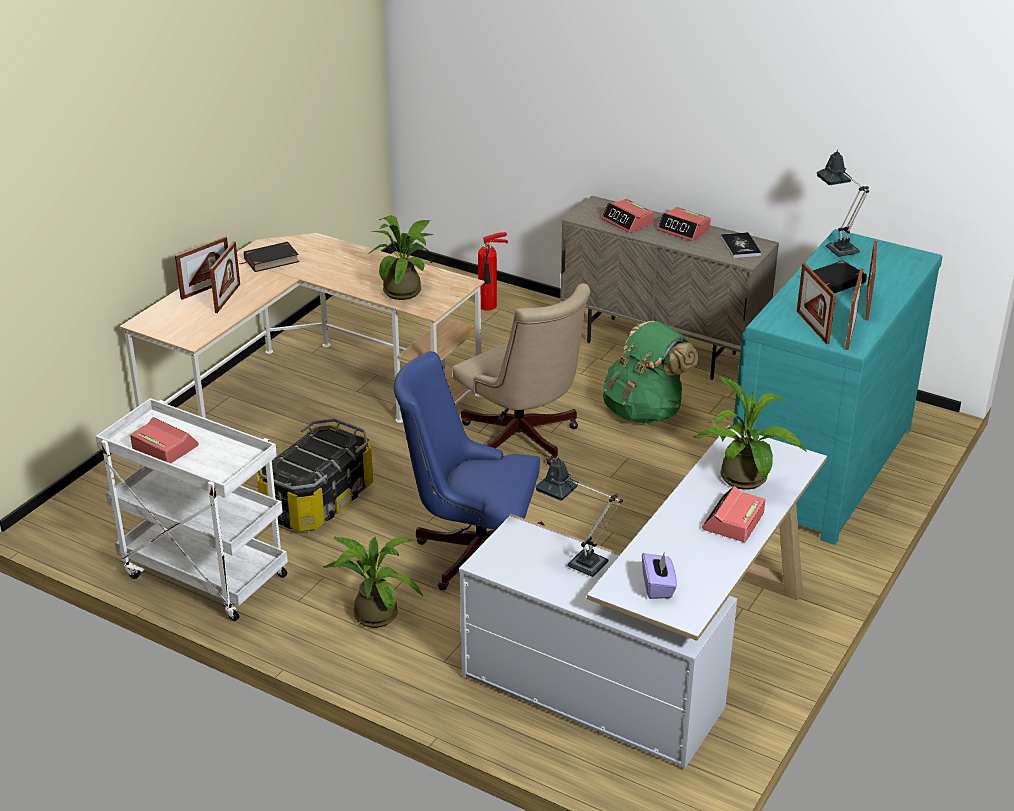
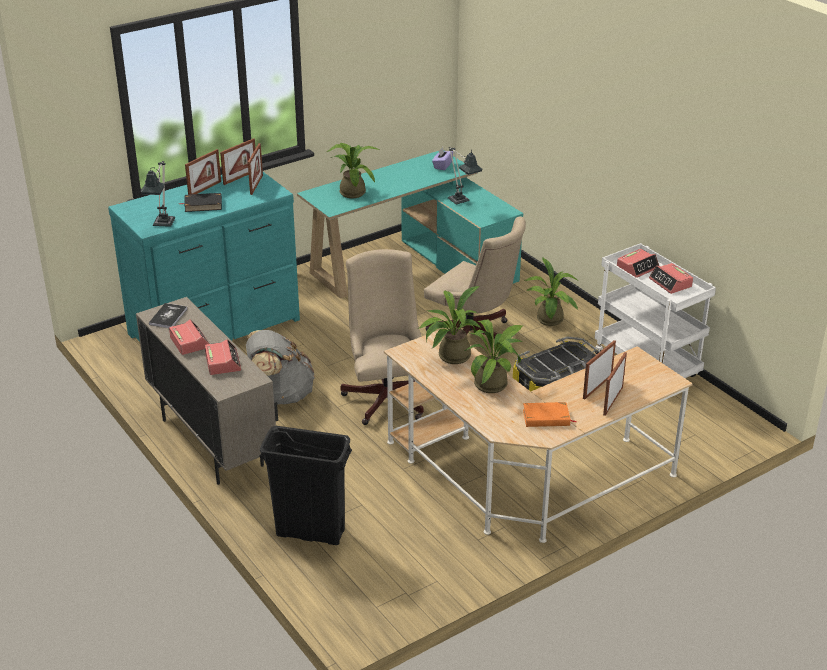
camera: 155 degrees left, 0 degrees up
picture frame [175,236,228,300] -> picture frame turned 45 degrees counterclockwise [603,352,627,416]
black book [239,242,299,272] -> orange book [523,402,576,427]
blue office chair [394,351,545,590] -> beige office chair [424,217,526,350]
white desk [459,425,827,769] -> turquoise desk [297,151,524,299]
fire extinguisher [478,232,508,310] -> black trash can [259,426,352,545]
green backpack [603,321,699,423] -> grey backpack [246,330,315,404]
alarm clock [702,486,765,542] -> alarm clock moved to [617,249,659,278]
none -> potted plant [464,320,523,393]

